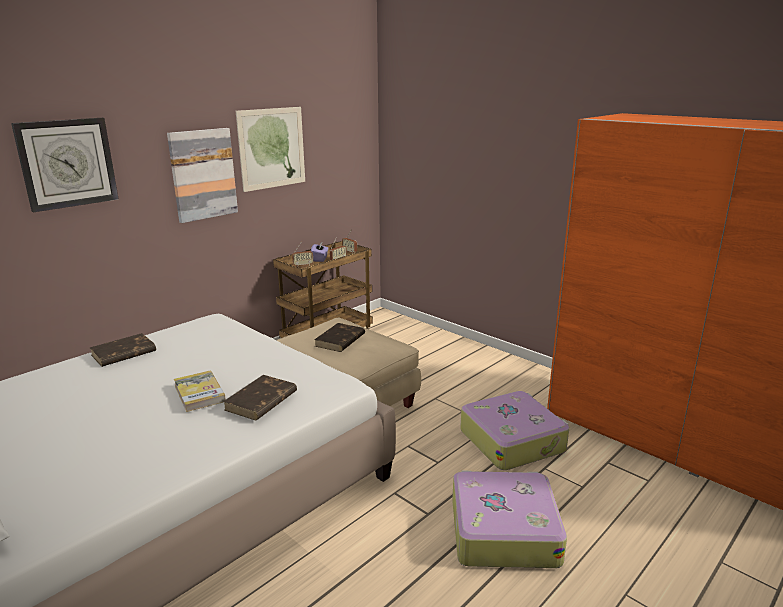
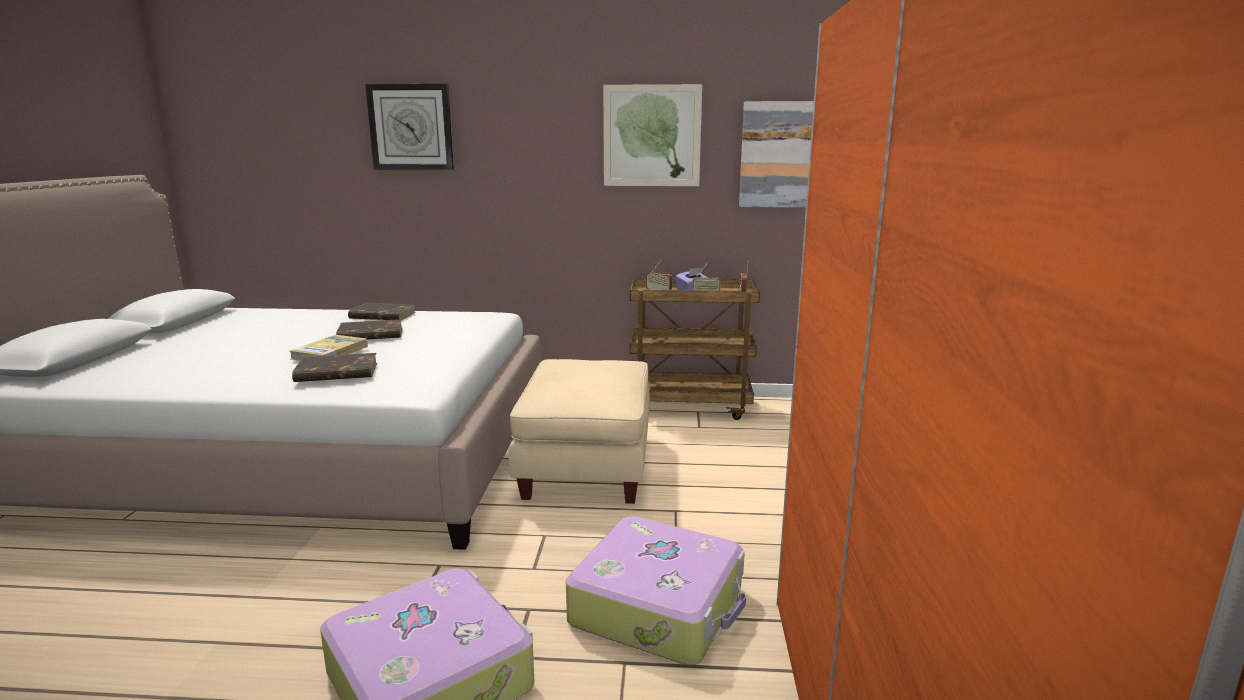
camera: 50 degrees right, 5 degrees down
picture [167,128,238,223] -> picture moved to [739,101,814,208]
brown book [314,323,365,352] -> brown book moved to [336,319,403,340]

